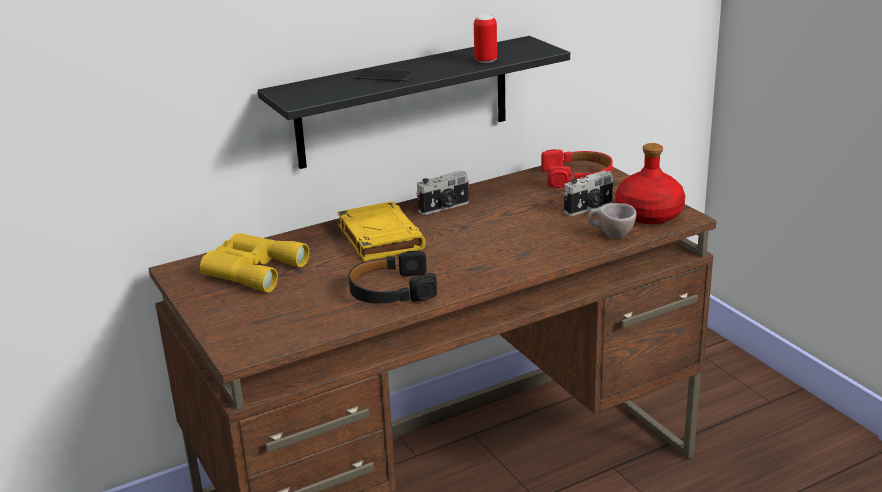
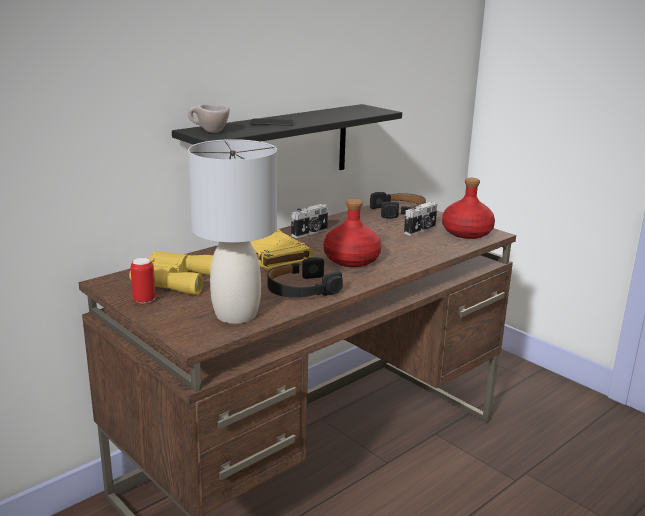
camera: 15 degrees left, 5 degrees down
can [474,15,497,63] -> can moved to [130,258,156,304]
red headphones [541,149,613,188] -> black headphones [370,192,426,219]
beige cup [587,203,636,239] -> beige cup moved to [188,104,230,133]
none -> grey table lamp [188,139,277,324]
none -> red bottle [324,199,382,267]

